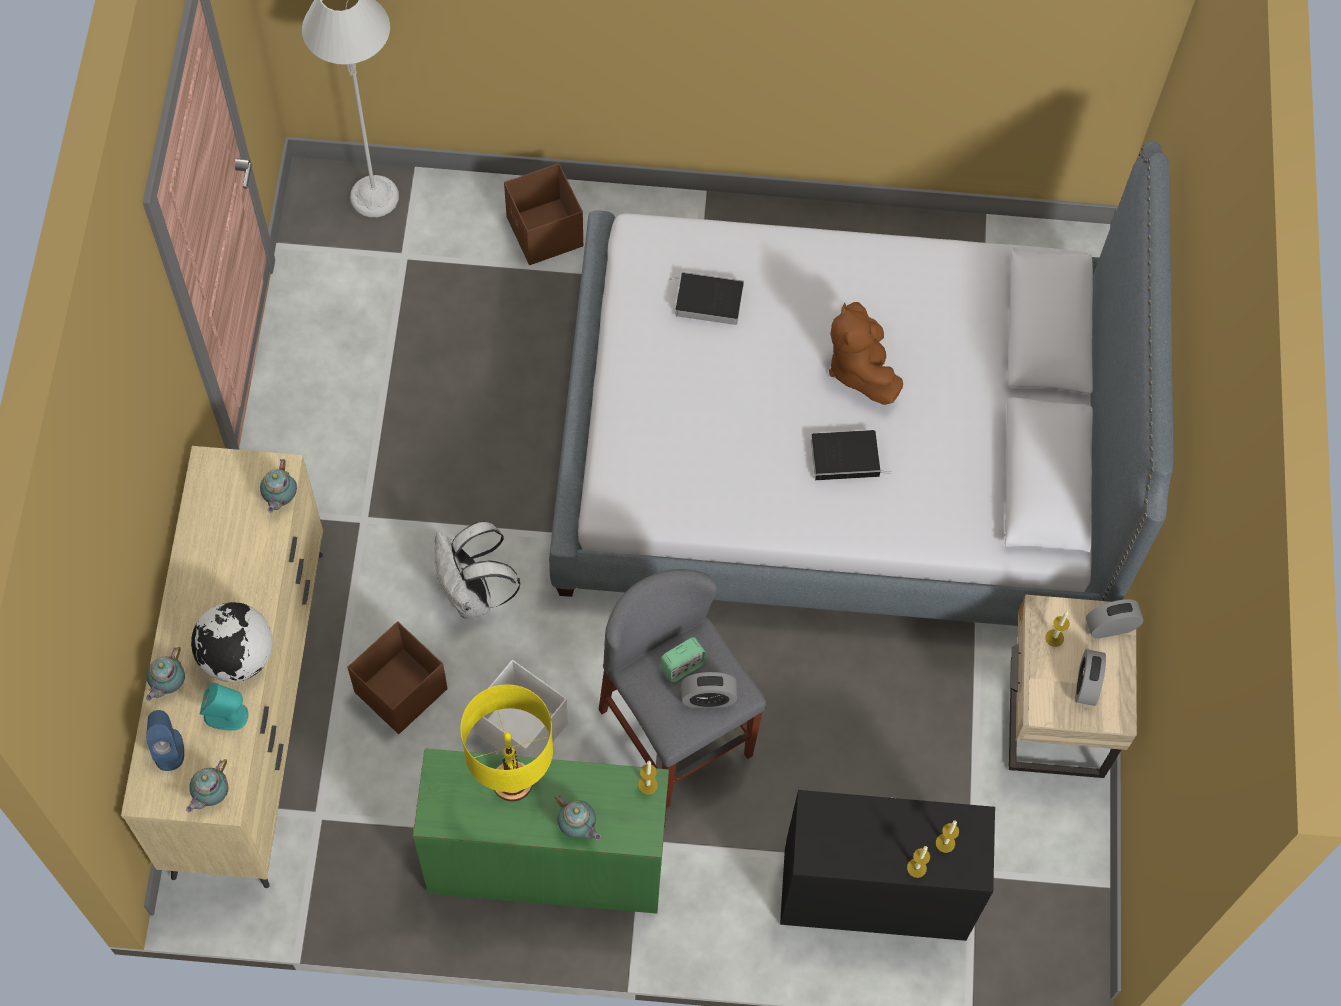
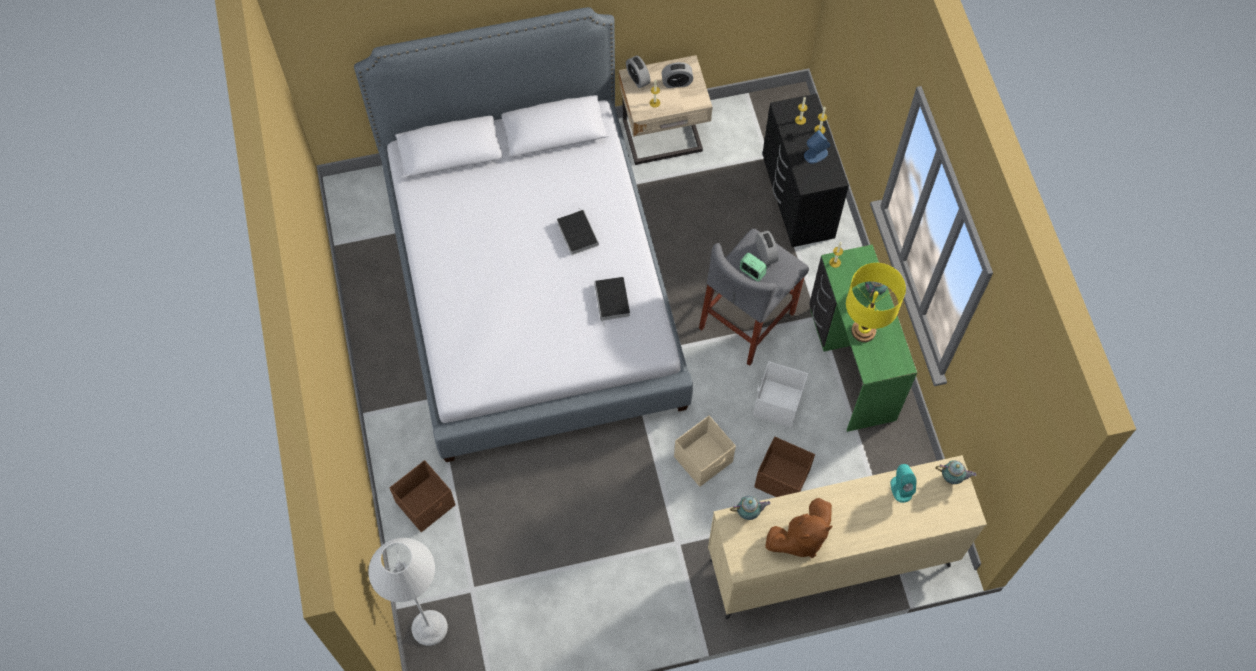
camera: 105 degrees left, 0 degrees up
teapot [146,647,185,701] -> none
blue speaker [146,710,184,771] -> blue speaker moved to [804,130,831,164]
globe [191,602,272,682] -> none
white backpack [434,521,520,618] -> beige storage box [674,416,736,487]
book [669,272,744,325] -> book moved to [594,277,630,326]
brown plush toy [829,302,903,405] -> brown plush toy moved to [765,498,832,558]

